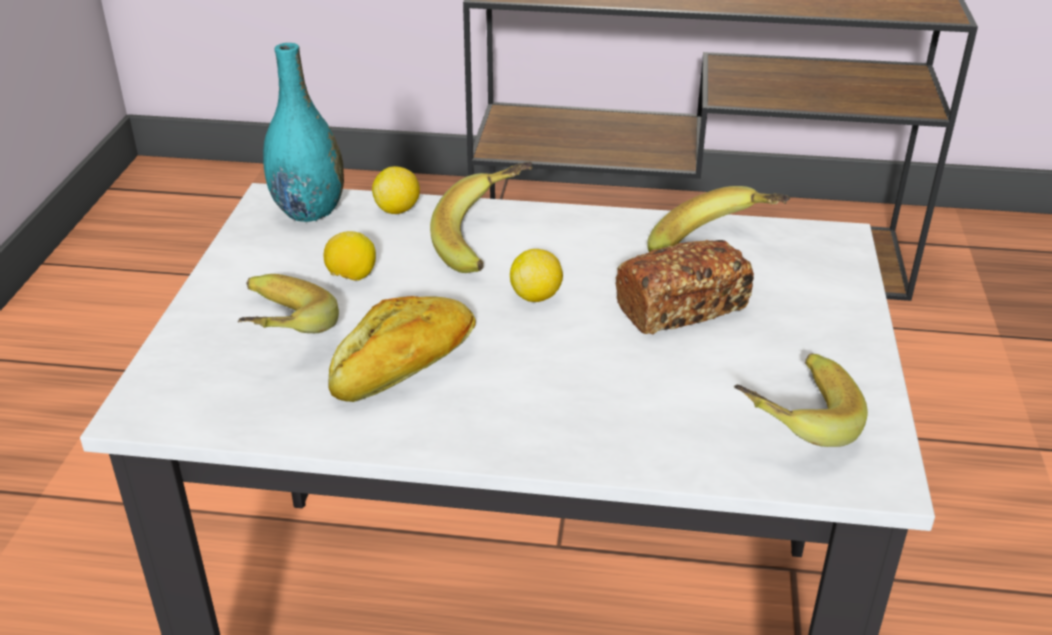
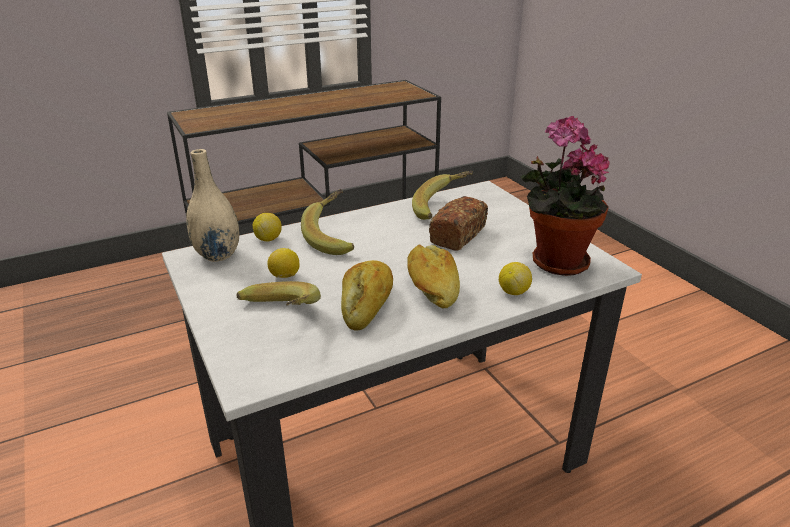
camera: 35 degrees left, 5 degrees down
turquoise vase [263,43,344,222] -> beige vase [186,149,239,262]
lemon [510,249,563,302] -> lemon moved to [499,262,532,295]
banana [734,353,868,447] -> potted plant [520,116,610,276]
none -> bread [407,245,460,308]

